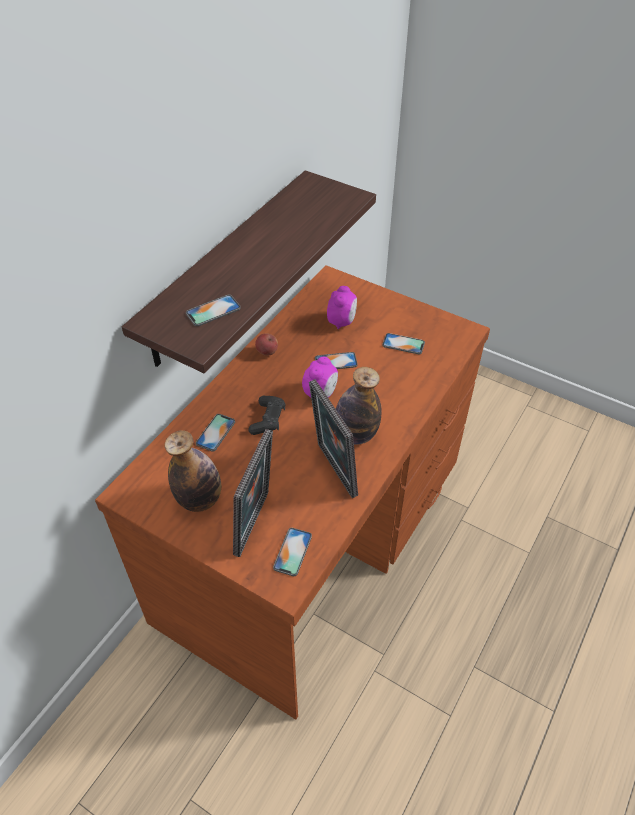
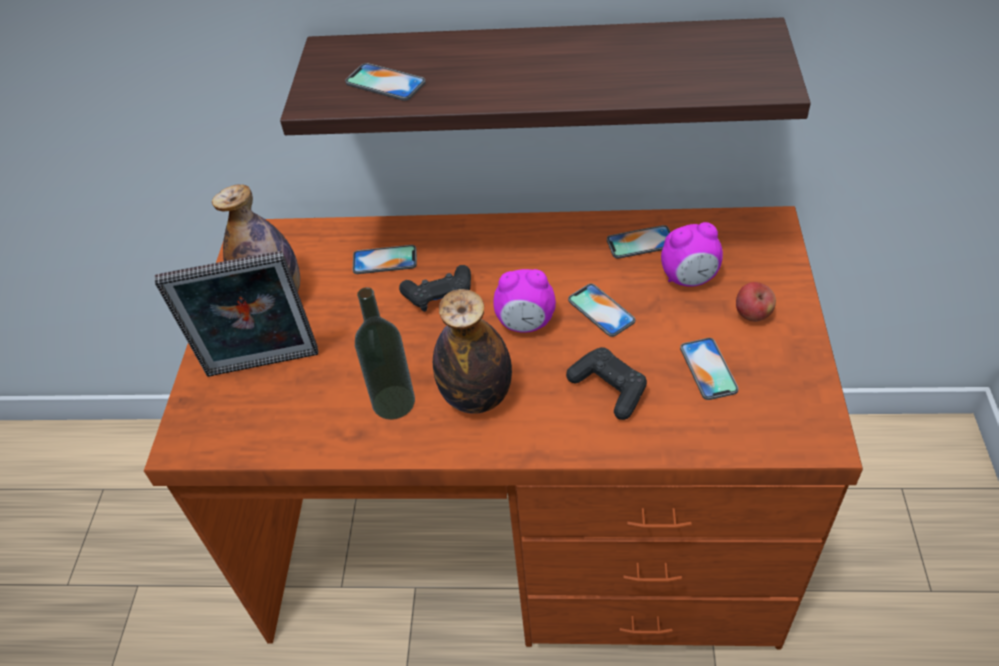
camera: 65 degrees right, 0 degrees up
apple [255,333,278,356] -> apple moved to [736,282,776,322]
phone [273,528,312,576] -> phone moved to [607,225,670,259]
picture frame [309,379,358,498] -> bottle [355,287,415,420]
none -> black game controller [566,347,647,420]

